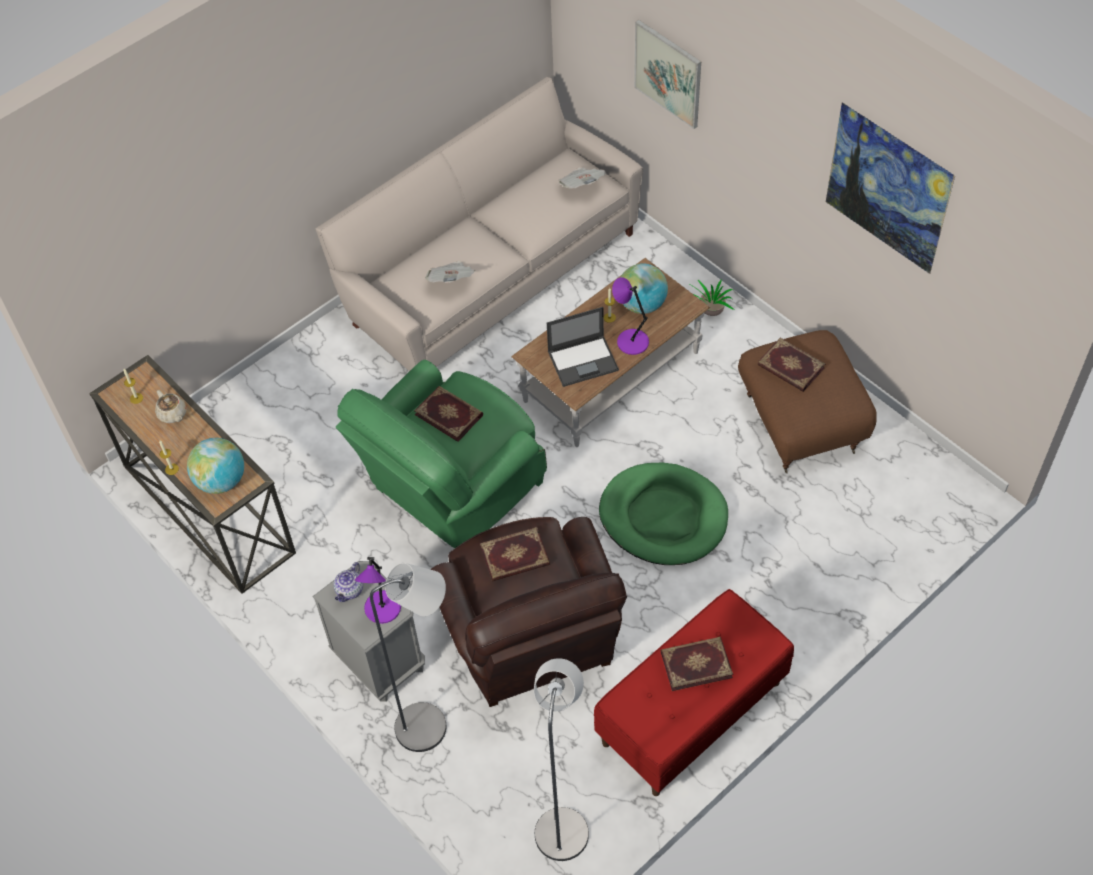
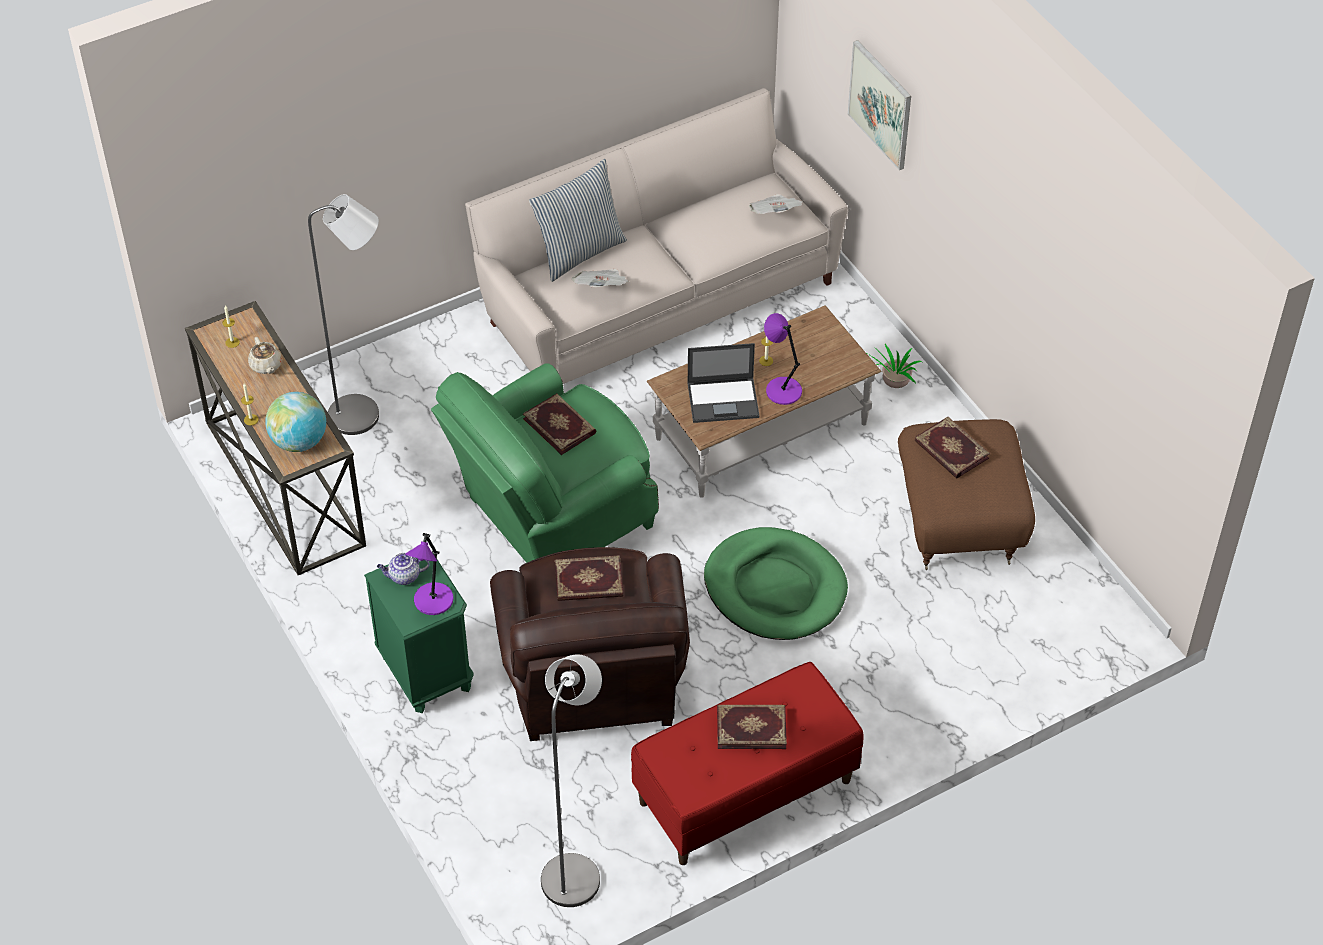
camera: 10 degrees right, 5 degrees down
grey nightstand [312,561,425,702] -> green nightstand [364,553,474,713]
teapot [334,562,363,602] -> teapot turned 45 degrees clockwise [377,553,430,585]
grey floor lamp [370,563,446,752] -> grey floor lamp moved to [308,194,379,435]
globe [621,263,668,314] -> none
picture [826,102,955,274] -> none
none -> pillow [529,159,627,282]

